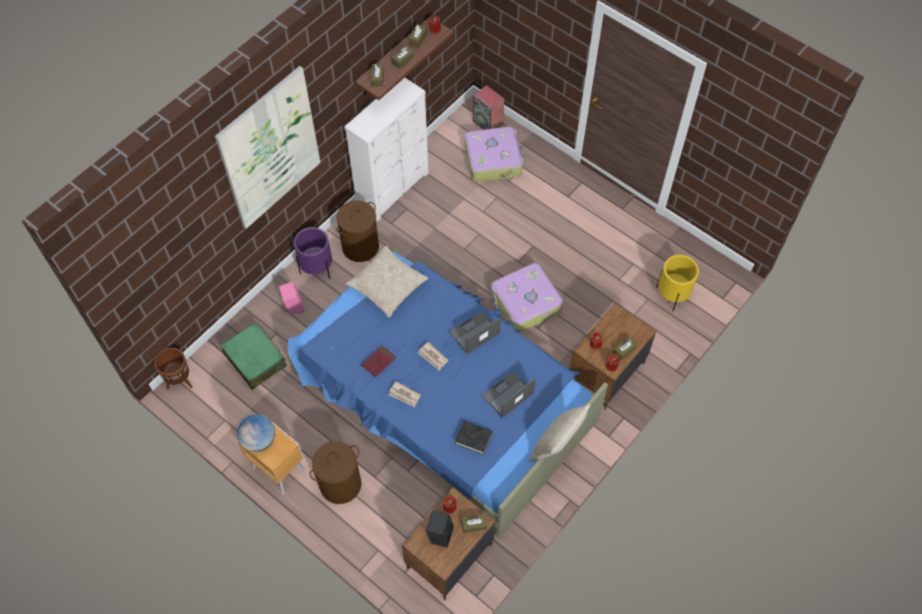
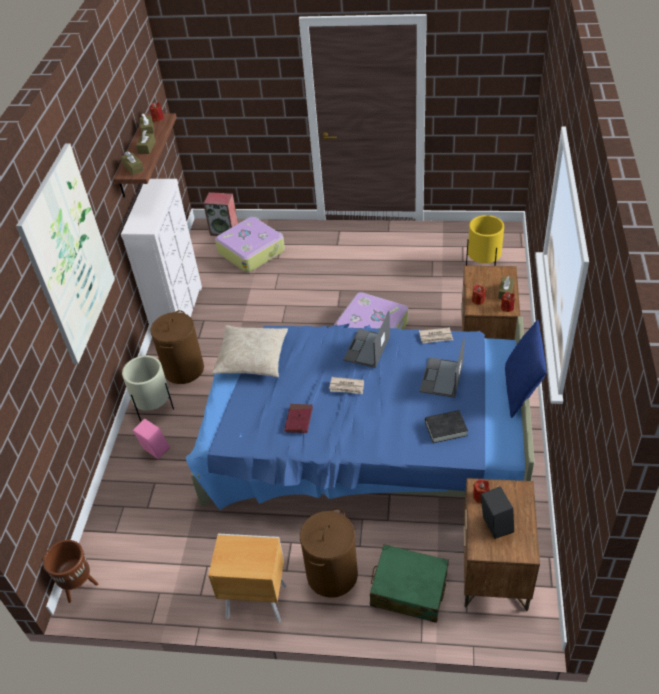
camera: 30 degrees left, 15 degrees down
green suitcase [221,323,287,390] -> green suitcase moved to [370,544,449,623]
globe [237,414,275,452] -> none
purple planter [294,227,332,279] -> beige planter [122,356,174,421]
newspaper [389,381,421,407] -> newspaper moved to [419,327,453,343]
brown tissue box [461,514,487,533] -> none
beige pillow [529,404,590,462] -> blue pillow [505,320,547,418]

